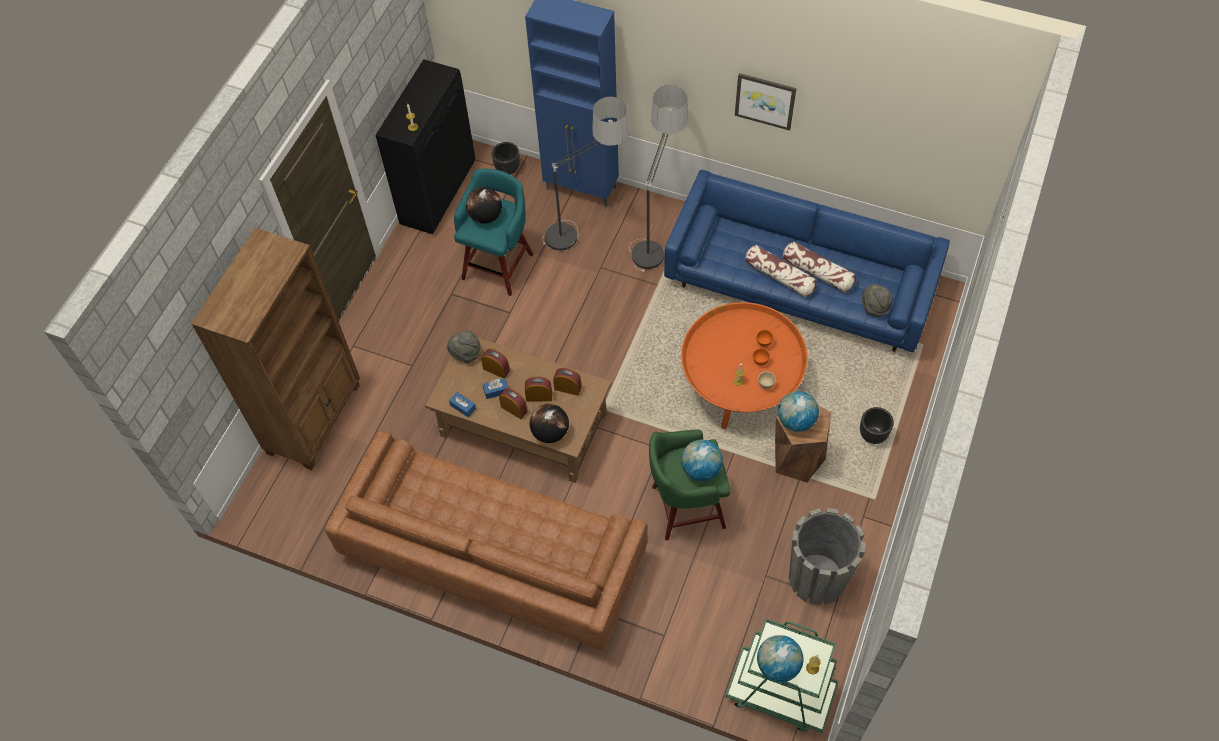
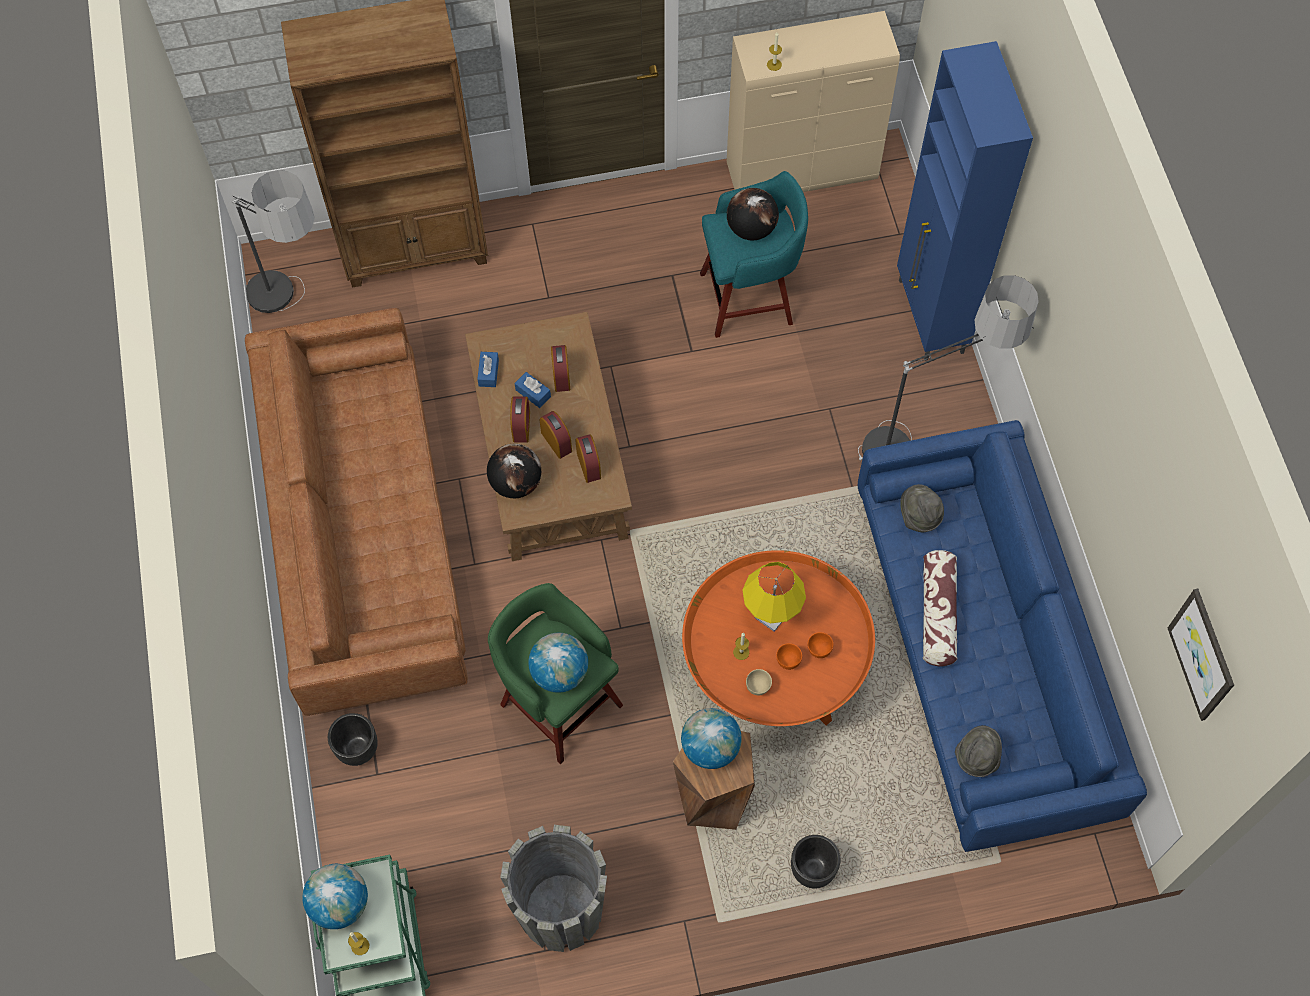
camera: 55 degrees right, 5 degrees up
black cabinet [376,59,475,234] -> beige cabinet [727,11,900,192]
grey hat [447,331,481,363] -> grey hat moved to [900,484,944,532]
black planter [492,142,520,175] -> black planter moved to [328,713,378,766]
floor lamp [542,97,630,251] -> floor lamp moved to [231,170,315,313]
picture [735,73,796,131] -> picture moved to [1168,589,1234,721]
pillow [783,241,856,293] -> none
none -> yellow table lamp [742,562,806,632]

